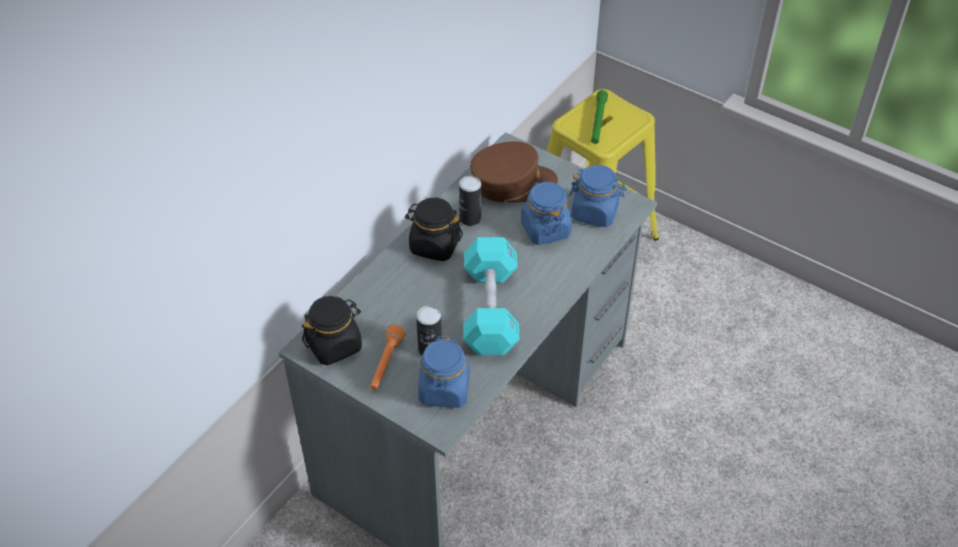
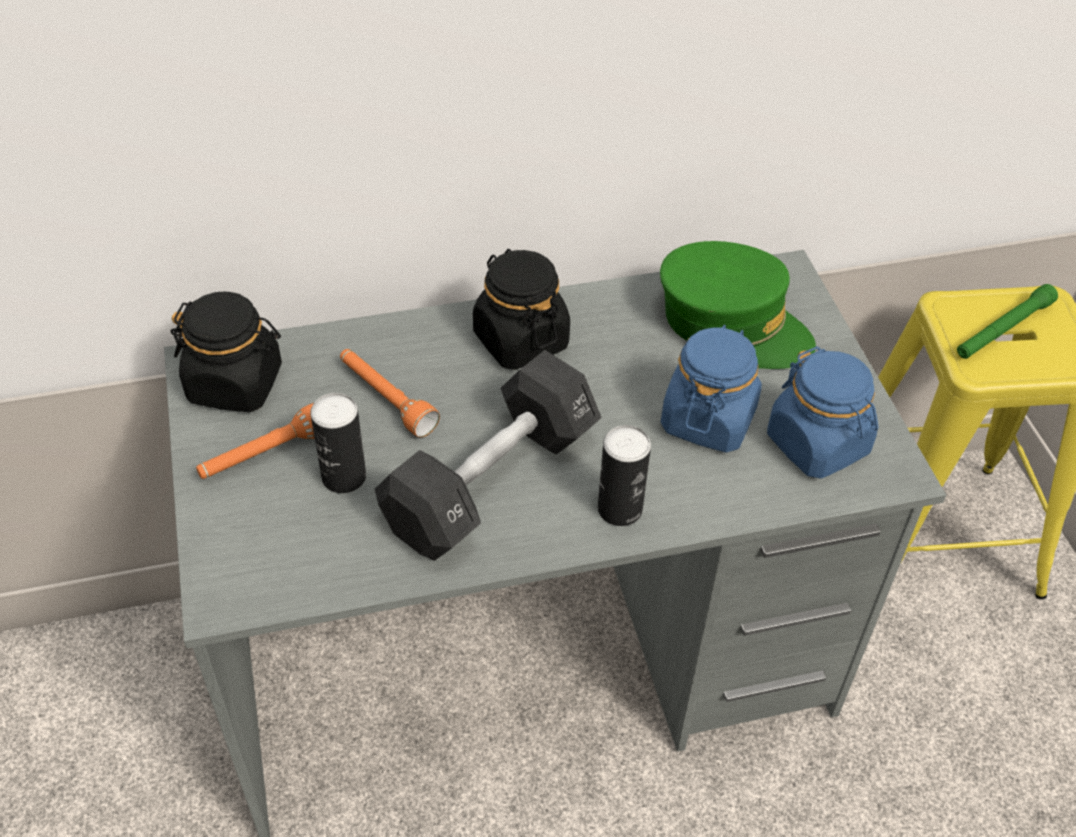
camera: 40 degrees right, 0 degrees up
blue jar [418,336,470,408] -> none
can [459,176,481,226] -> can moved to [598,425,651,526]
turquoise dumbbell [463,237,519,355] -> black dumbbell [375,350,602,561]
brown cap [470,141,558,203] -> green cap [660,241,816,369]
none -> orange flashlight [340,349,440,437]

